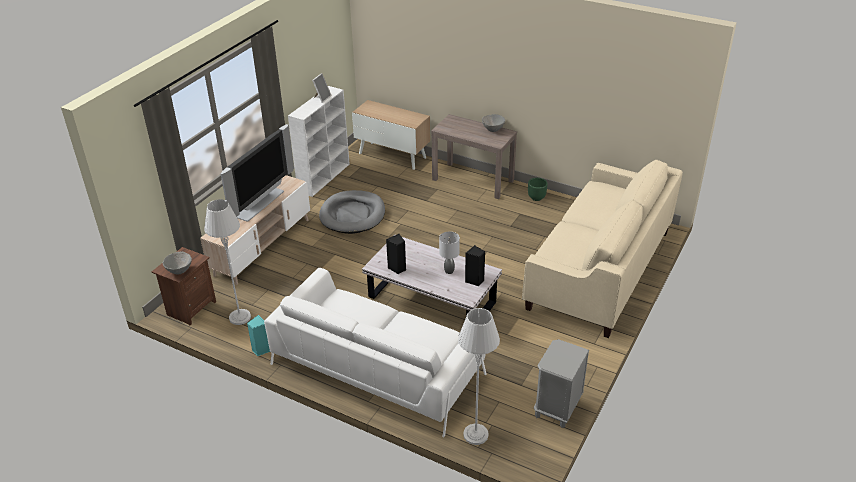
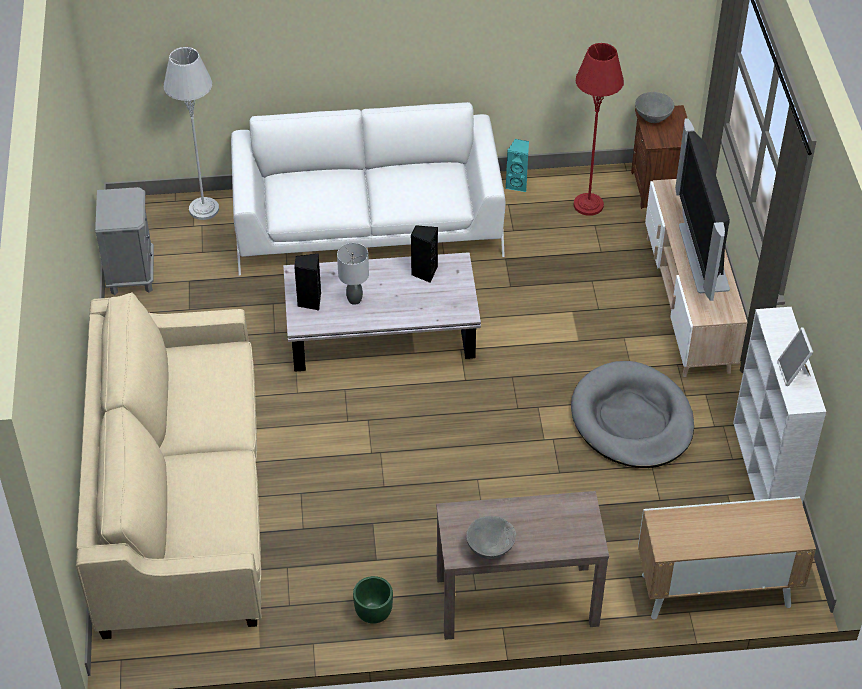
camera: 145 degrees right, 10 degrees up
grey floor lamp [204,199,251,325] -> red floor lamp [574,43,624,216]

